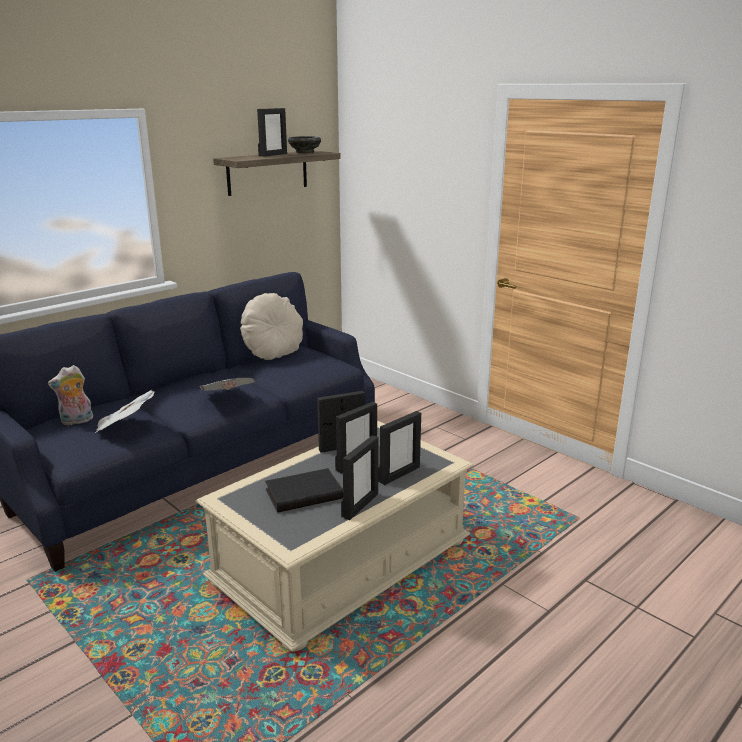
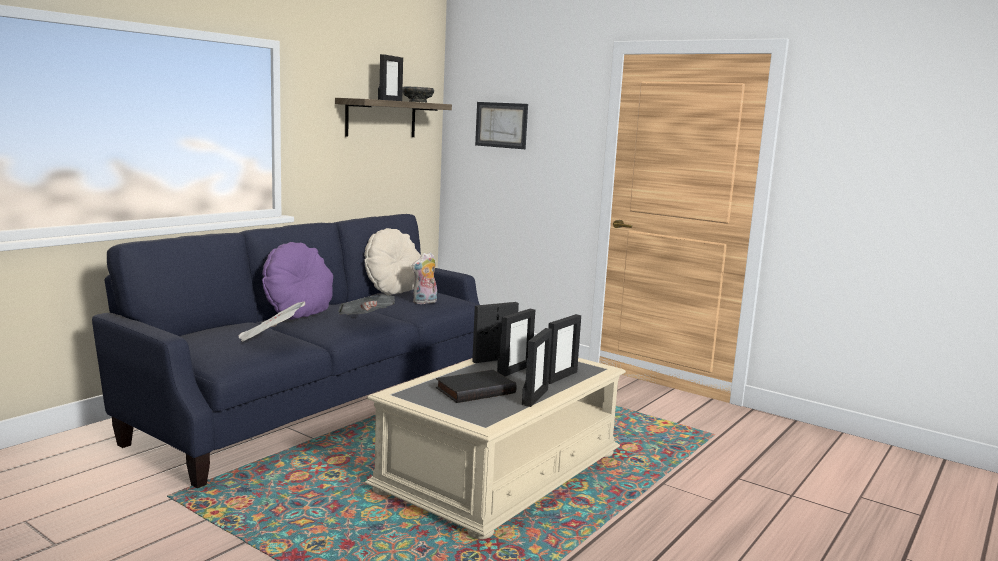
camera: 10 degrees left, 10 degrees down
plush toy [48,365,93,425] -> plush toy moved to [411,252,437,304]
none -> purple pillow [262,242,333,320]
none -> picture [475,102,528,149]

